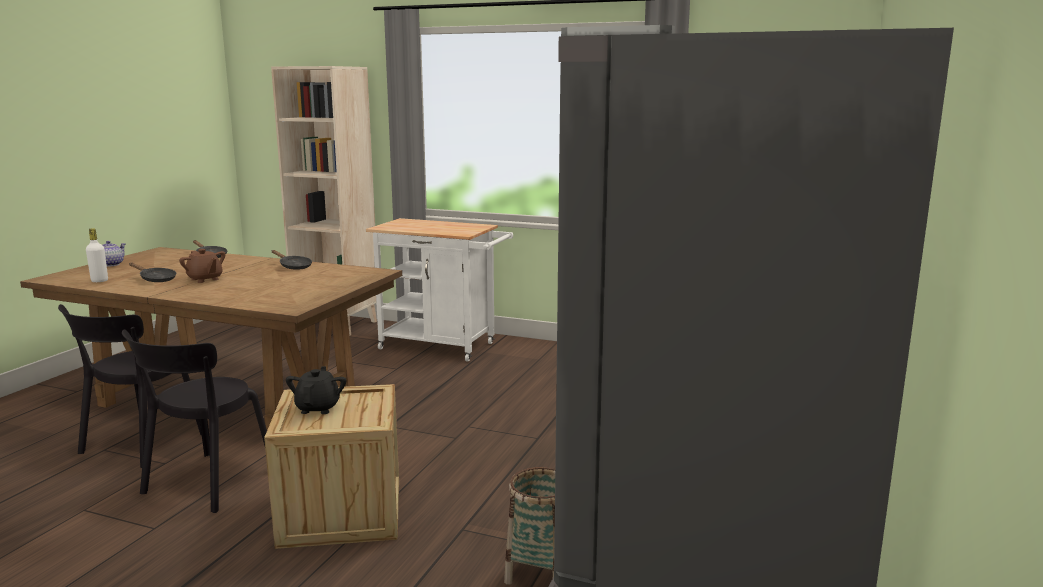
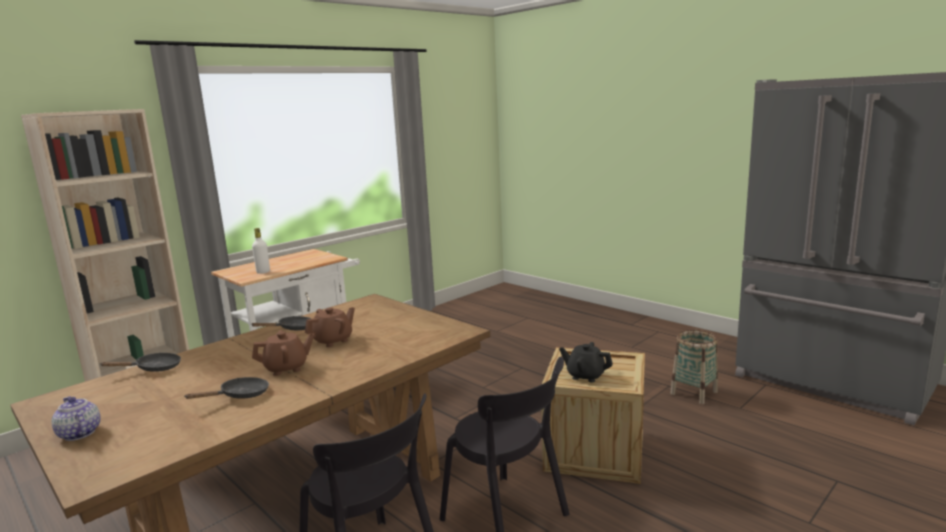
camera: 65 degrees left, 0 degrees up
white bottle [86,228,108,282] -> white bottle moved to [252,228,270,274]
none -> brown teapot [305,307,355,347]

